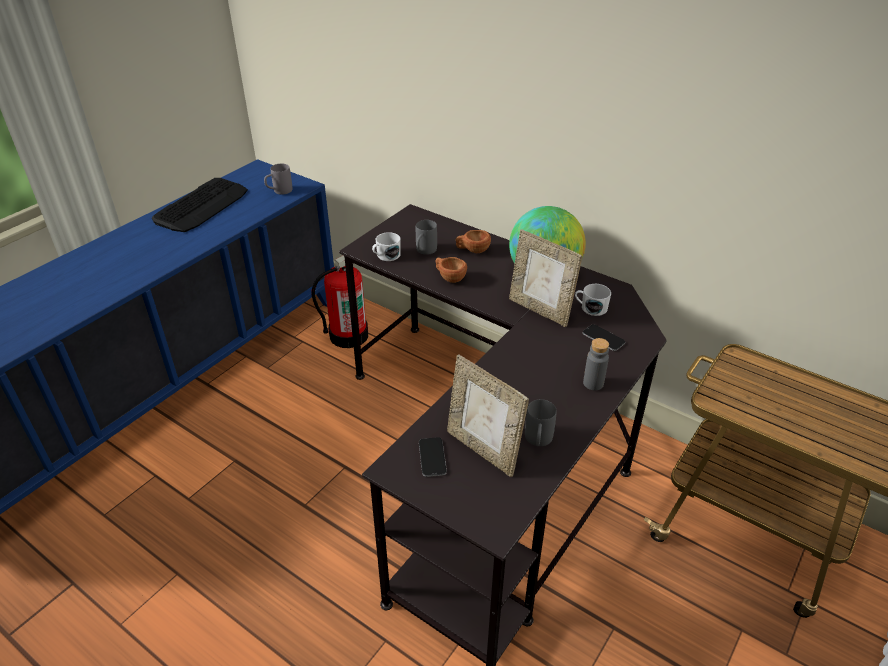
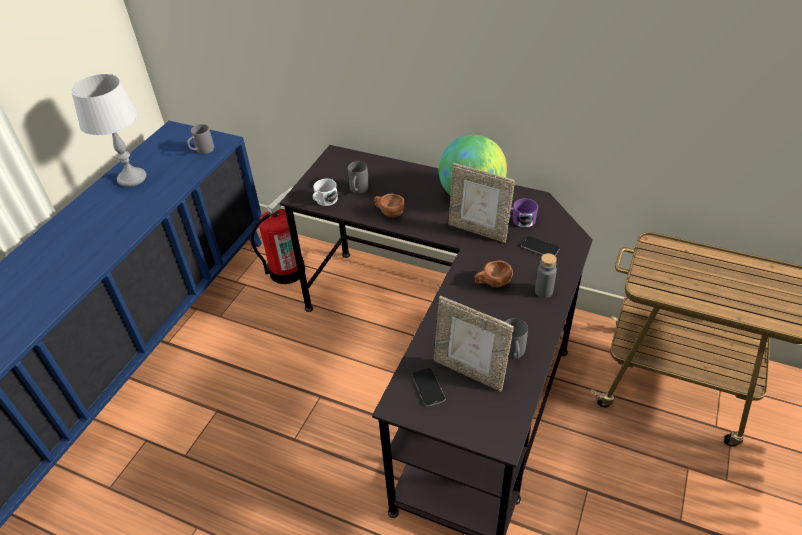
camera: 10 degrees left, 5 degrees up
keyboard [152,178,248,232] -> grey table lamp [71,74,146,187]
brown cup [456,230,491,253] -> brown cup moved to [475,261,513,287]
white mug [575,284,611,316] -> purple mug [510,199,538,228]

